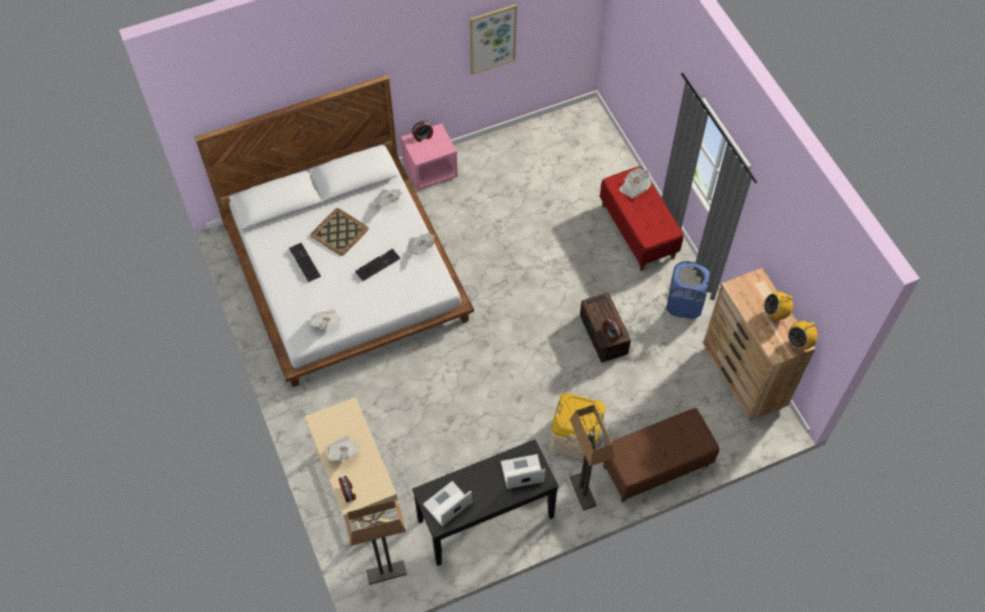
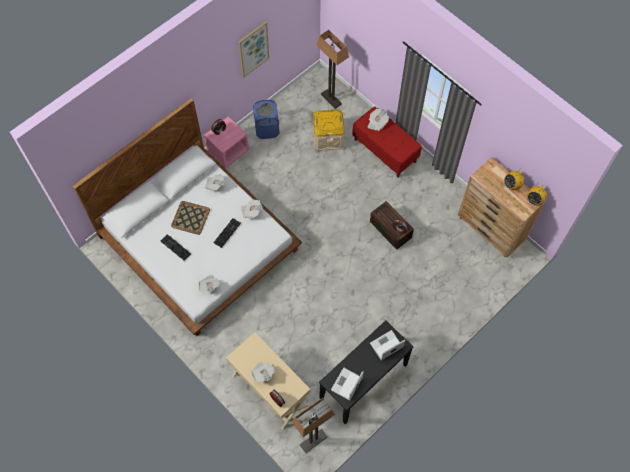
camera: 20 degrees left, 5 degrees up
beige storage box [549,393,606,460] -> beige storage box moved to [313,110,345,151]
floor lamp [570,404,614,511] -> floor lamp moved to [317,30,349,109]
brown bench [603,408,719,502] -> none
blue laundry basket [666,261,710,319] -> blue laundry basket moved to [253,100,279,139]

